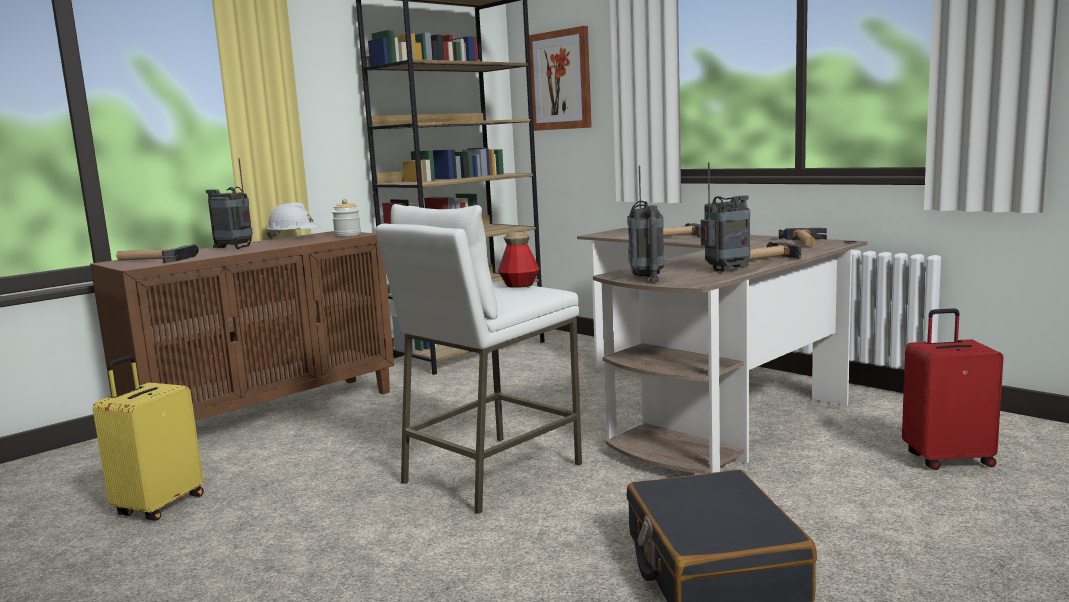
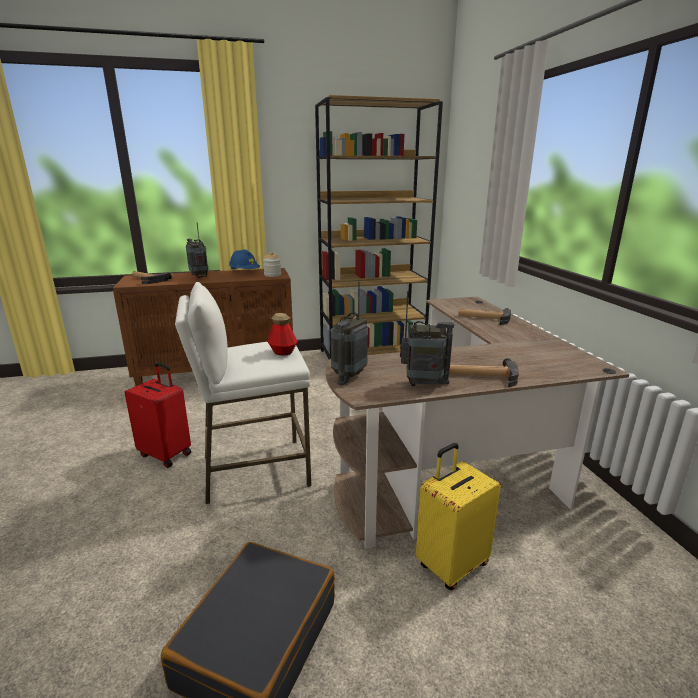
camera: 30 degrees right, 10 degrees up
yellow suitcase [93,356,204,521] -> yellow suitcase moved to [416,443,501,590]
white hard hat [266,202,321,240] -> blue hard hat [229,249,260,271]
picture [529,26,592,131] -> none
hammer [779,228,827,247] -> none
red suitcase [902,308,1004,470] -> red suitcase moved to [125,362,191,468]

